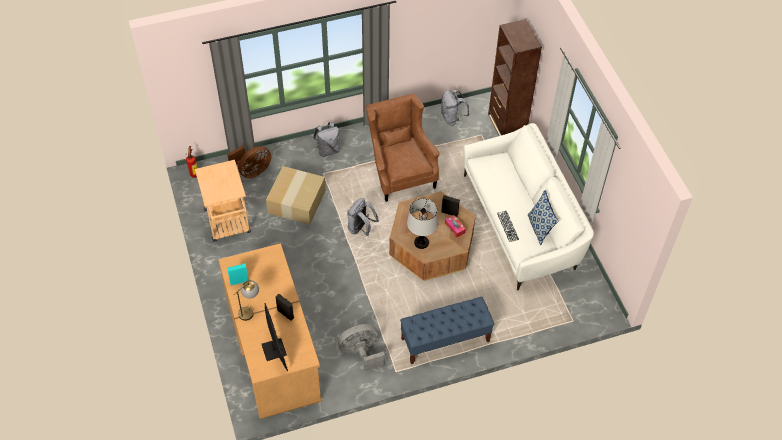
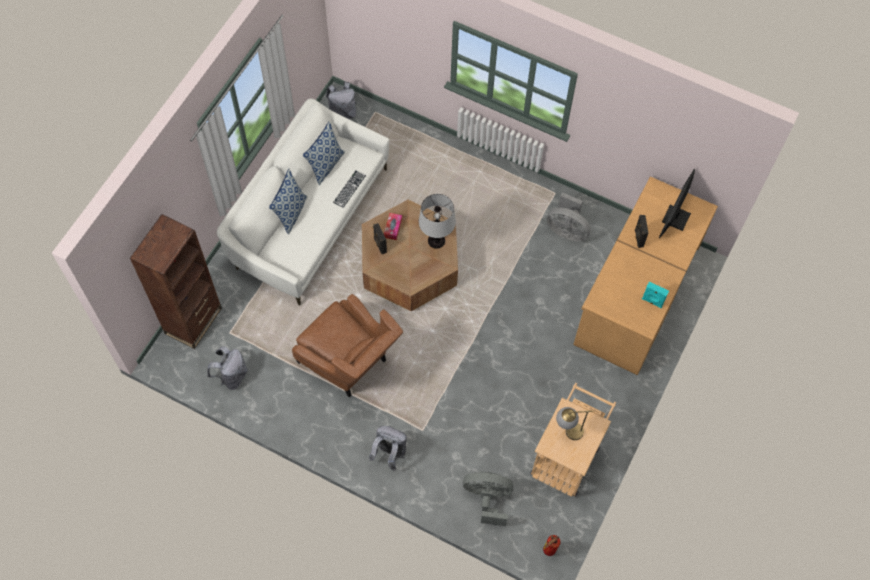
camera: 135 degrees left, 10 degrees up
brown fan [227,145,271,178] -> grey fan [463,472,513,526]
table lamp [234,280,259,321] -> table lamp moved to [556,407,594,440]
cardboard box [266,166,326,225] -> none
grey backpack [347,198,379,236] -> grey backpack moved to [326,81,357,119]
brown armchair [366,94,440,202] -> brown armchair turned 75 degrees counterclockwise [292,294,403,398]
blue bench [400,297,495,364] -> none
none -> pillow [269,169,307,234]

